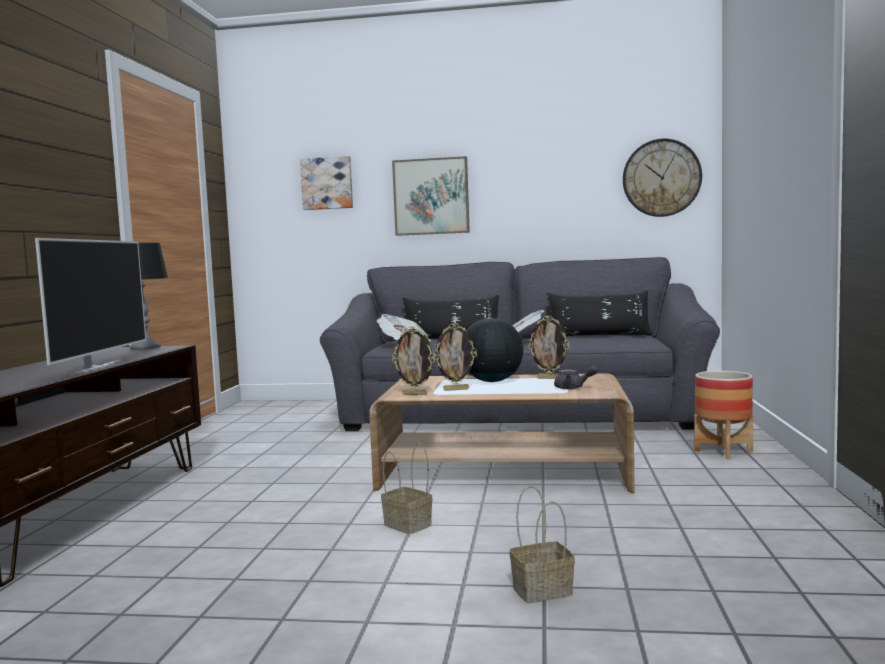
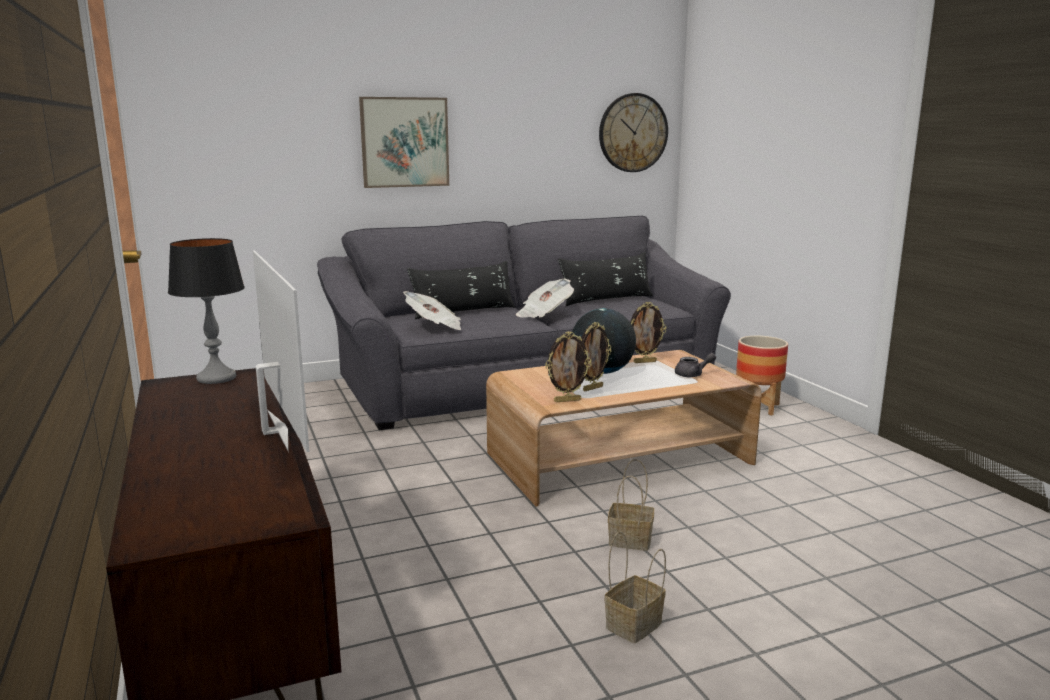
camera: 30 degrees left, 10 degrees up
picture [300,156,353,210] -> none
basket [510,486,575,603] -> basket moved to [605,531,666,643]

